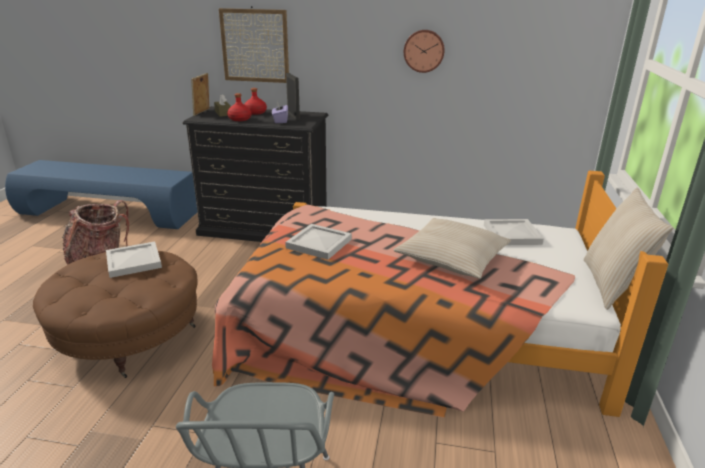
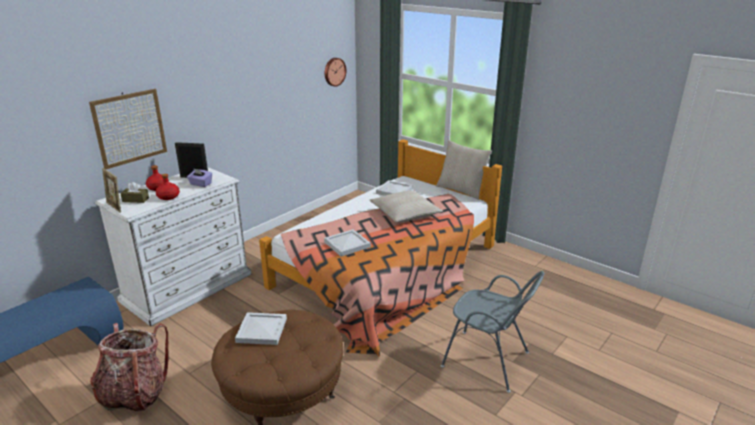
camera: 60 degrees left, 0 degrees up
black dresser [183,106,328,242] -> white dresser [95,167,251,326]
wall clock [404,30,445,73] -> wall clock moved to [325,58,346,87]

